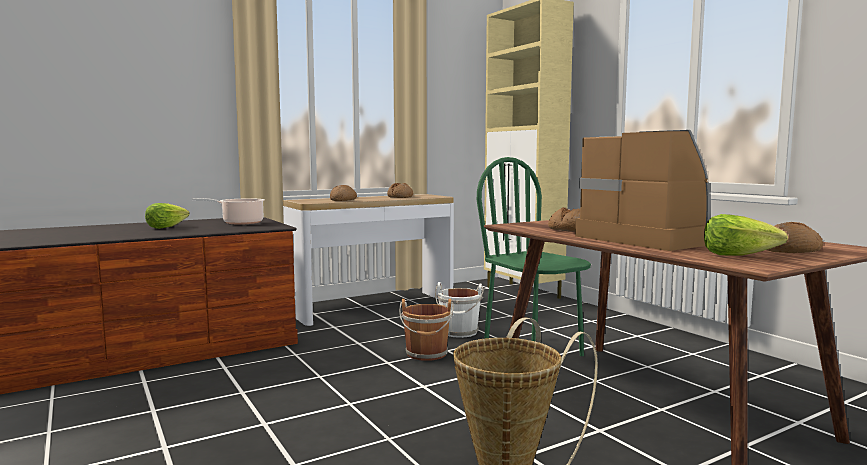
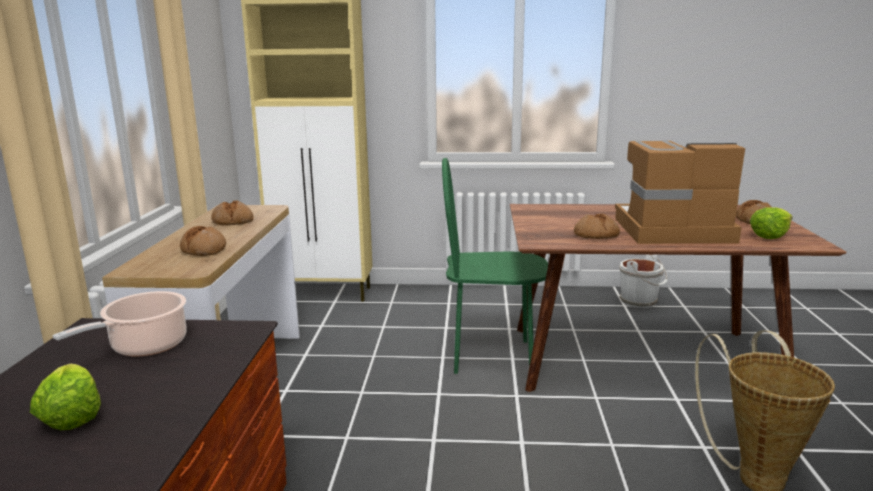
camera: 55 degrees left, 10 degrees up
brown bucket [399,299,454,361] -> none
white bucket [435,282,484,338] -> white bucket moved to [619,254,668,308]

